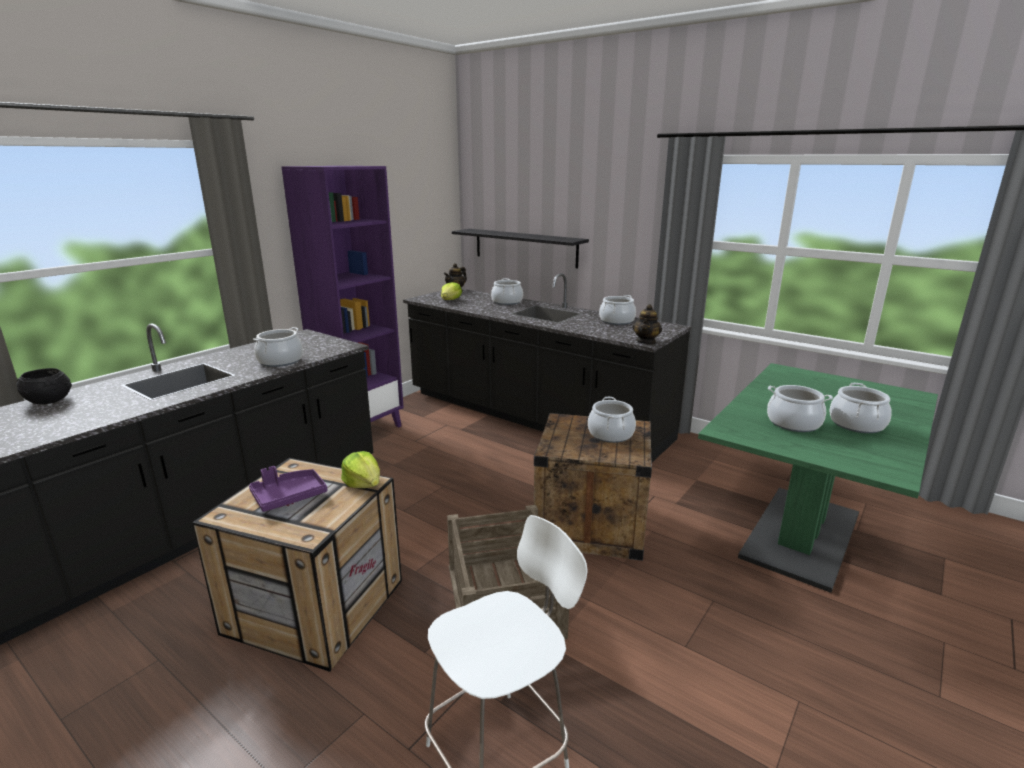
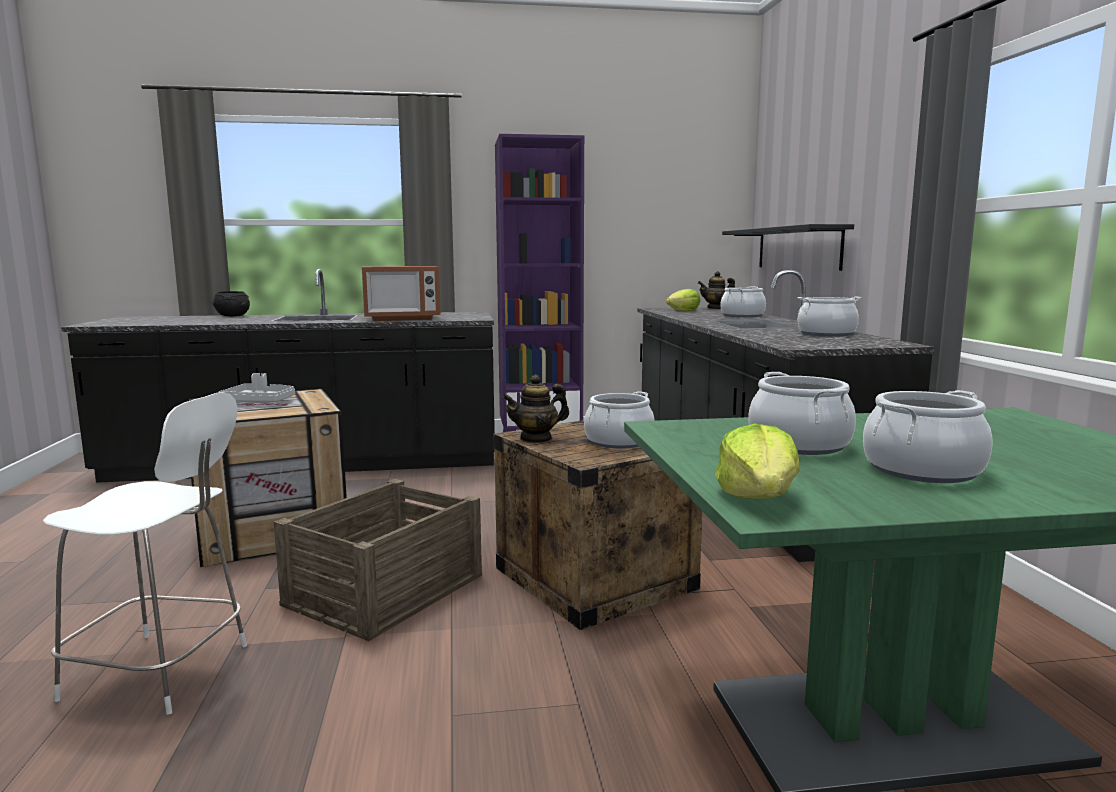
camera: 45 degrees right, 10 degrees down
purple tray [249,466,327,512] -> grey tray [219,373,295,403]
cooking pot [253,327,303,367] -> microwave [362,266,441,321]
lettuce [341,451,380,488] -> lettuce moved to [715,424,800,498]
teapot [633,304,662,345] -> teapot moved to [502,375,569,443]

